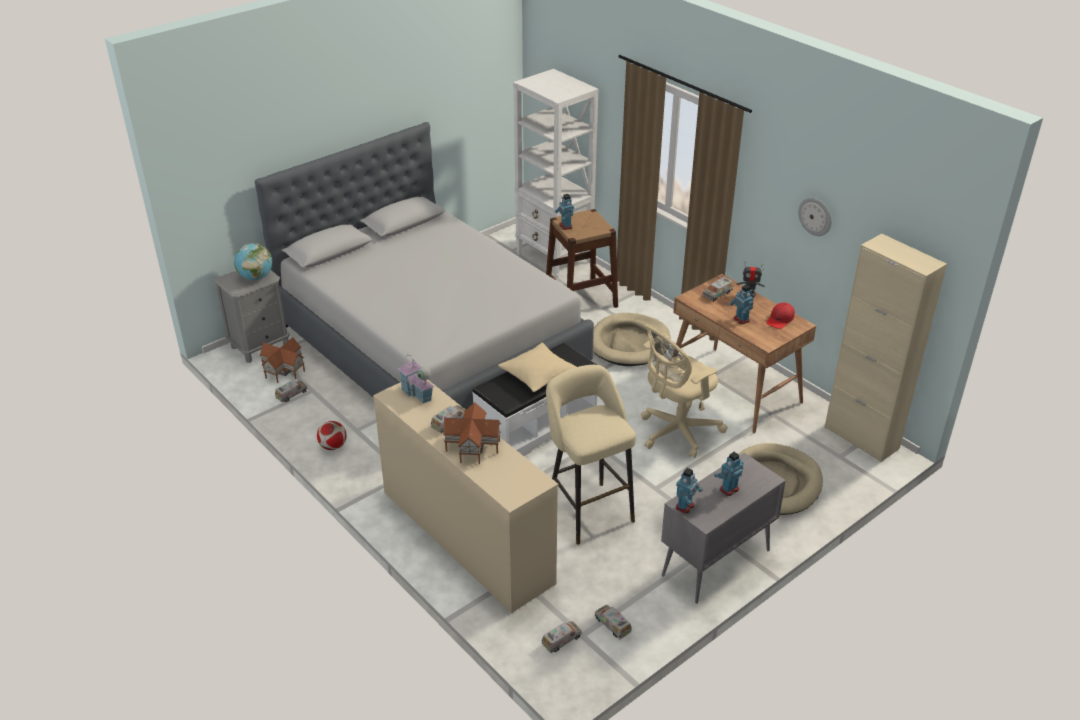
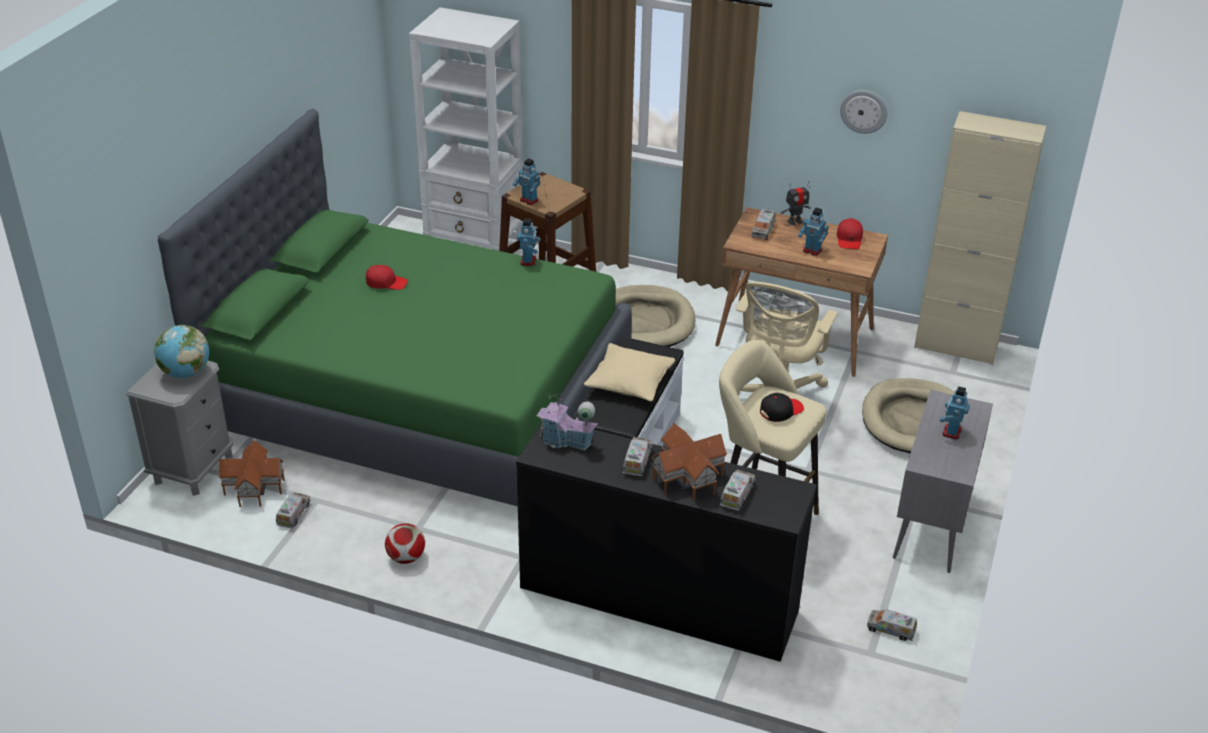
camera: 30 degrees left, 0 degrees up
grey bed [255,122,594,410] -> green bed [158,109,632,506]
beige dresser [373,379,558,613] -> black dresser [516,421,817,662]
toy truck [541,621,582,653] -> toy truck moved to [720,470,756,511]
toy robot [676,468,703,514] -> toy robot moved to [517,218,541,266]
none -> red cap [366,265,408,290]
none -> black cap [760,393,804,422]

